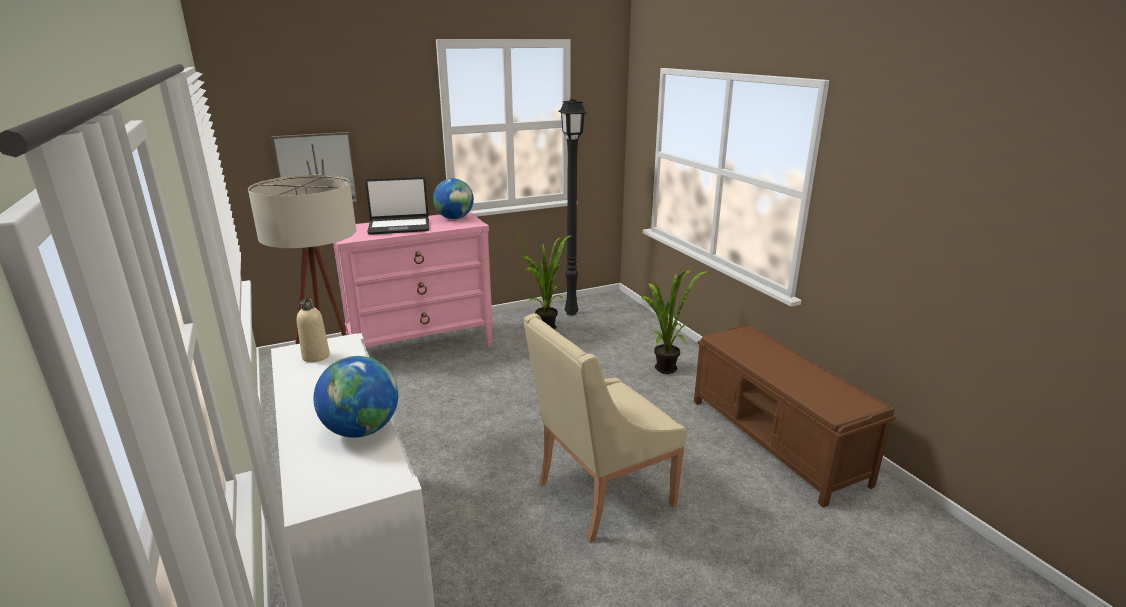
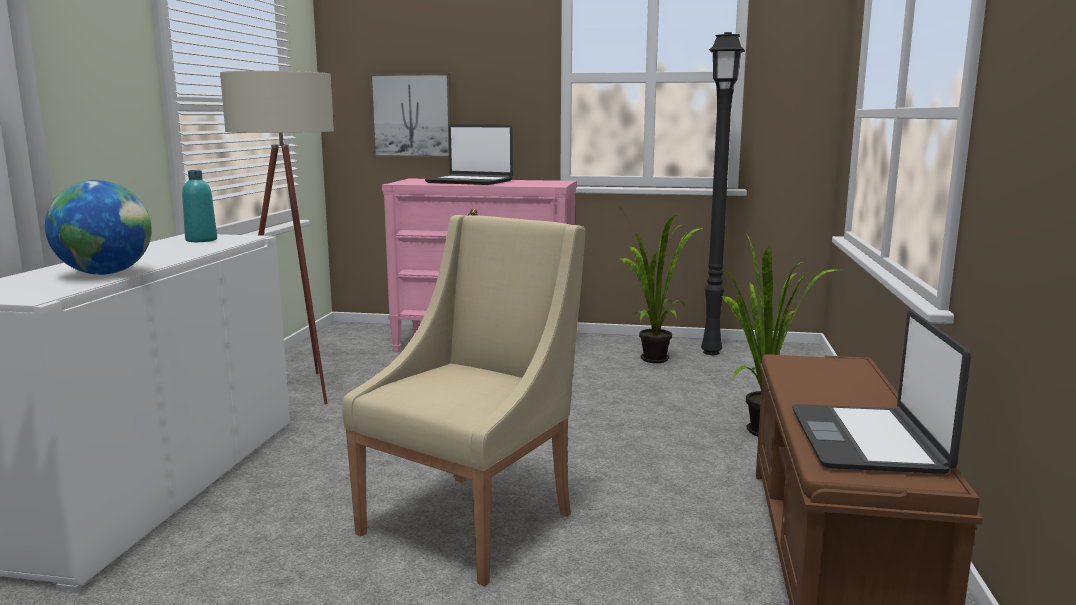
camera: 35 degrees right, 10 degrees down
beige bottle [297,299,330,362] -> turquoise bottle [182,170,217,242]
globe [433,178,474,219] -> none
beige armchair [524,313,687,542] -> beige armchair turned 120 degrees clockwise [342,215,585,586]
none -> laptop [792,310,971,474]

